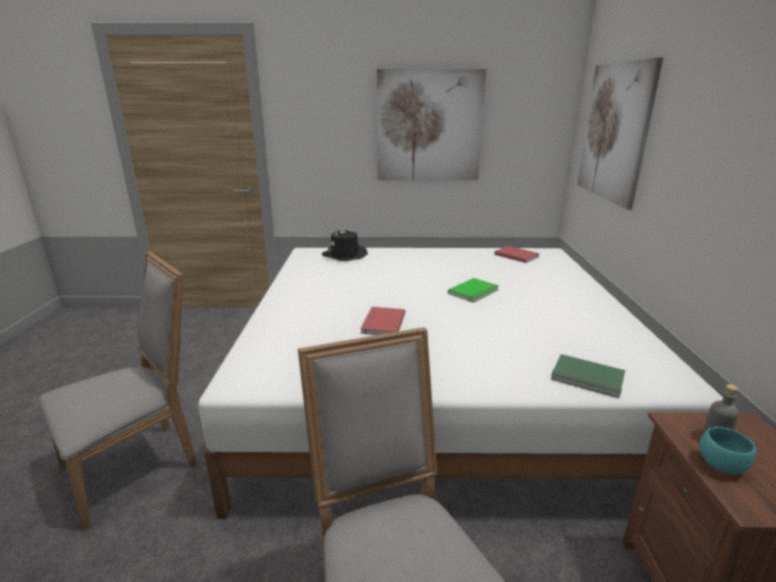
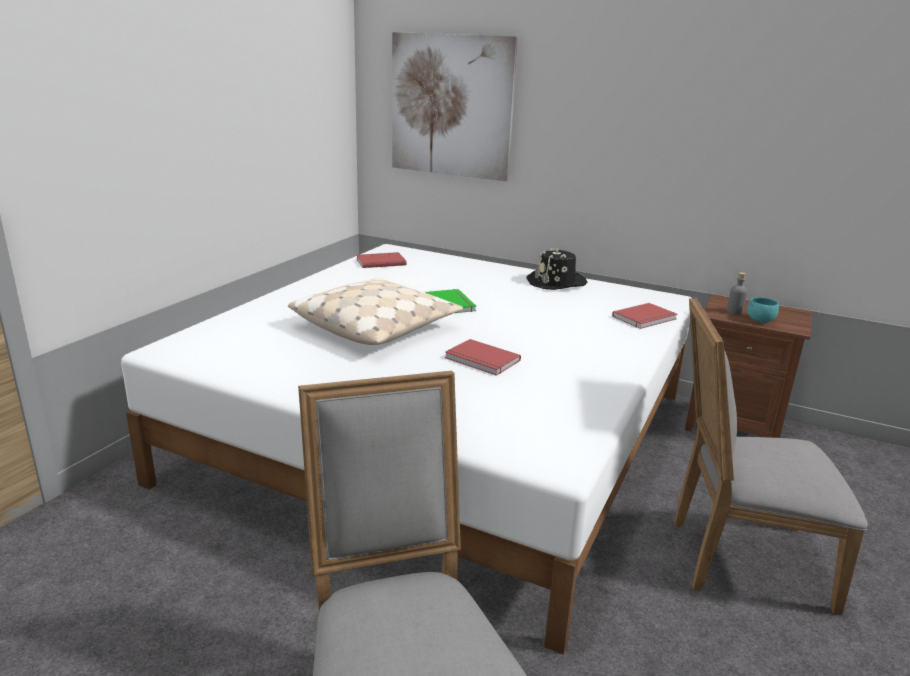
camera: 65 degrees left, 0 degrees up
black hat [322,228,368,261] -> black hat moved to [526,247,587,290]
picture [377,69,486,180] -> none
green book [551,354,625,398] -> red book [612,303,678,329]
none -> beige pillow [288,278,463,345]

